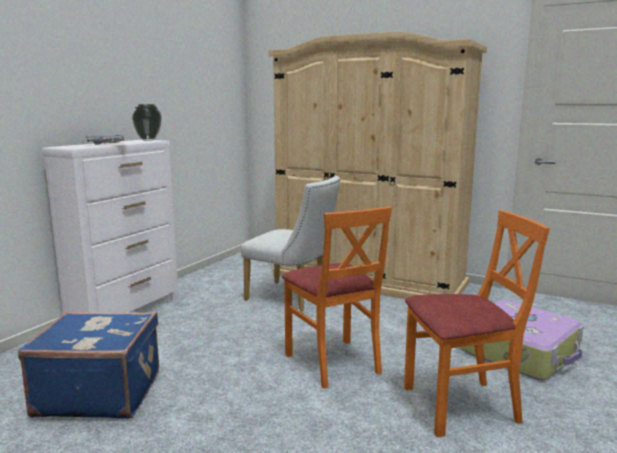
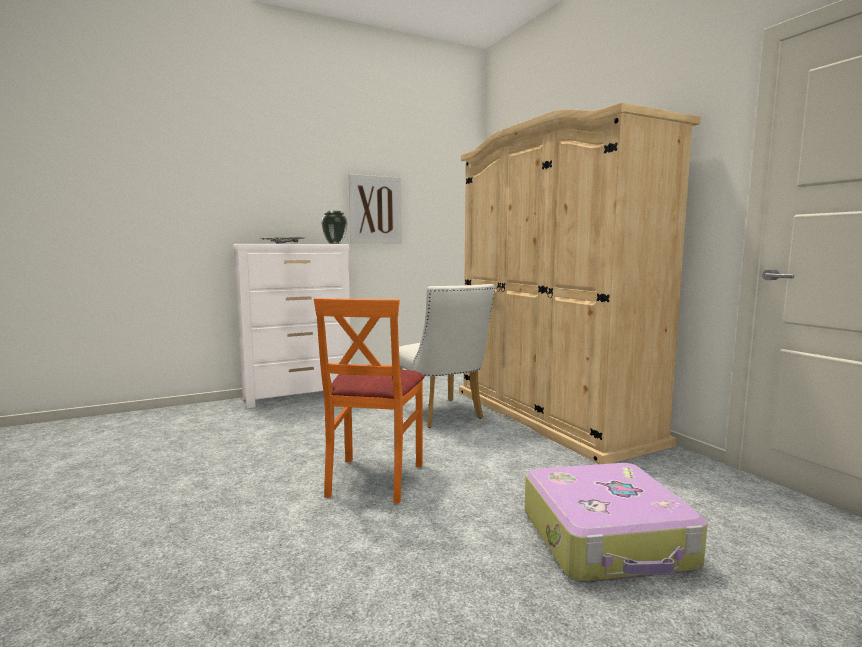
camera: 35 degrees right, 5 degrees down
blue suitcase [18,312,159,419] -> none
orange chair [404,210,550,437] -> none
none -> picture [349,174,402,243]

